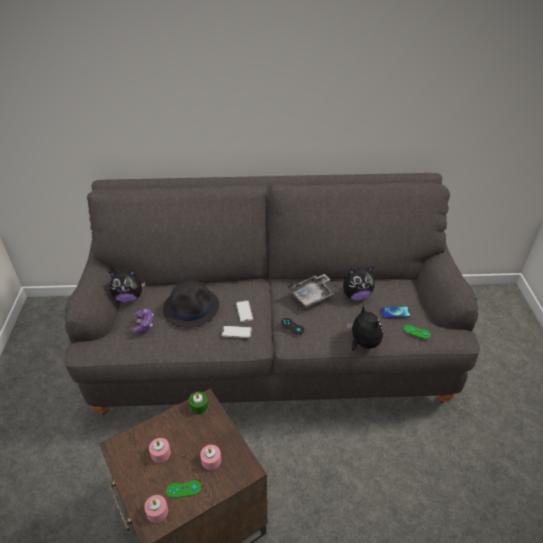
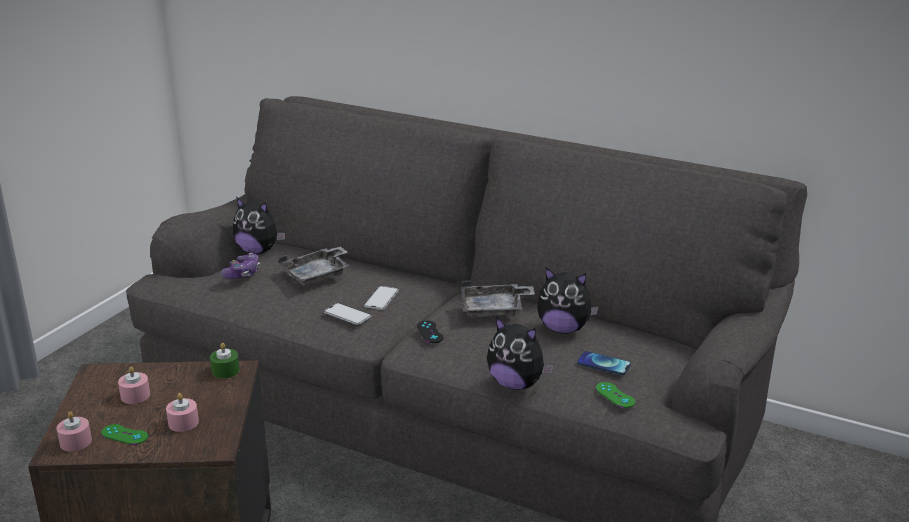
camera: 30 degrees right, 15 degrees down
black hat [163,280,219,327] -> grey tray [278,246,350,286]
plush toy [347,305,383,351] -> plush toy turned 120 degrees clockwise [487,317,554,390]

